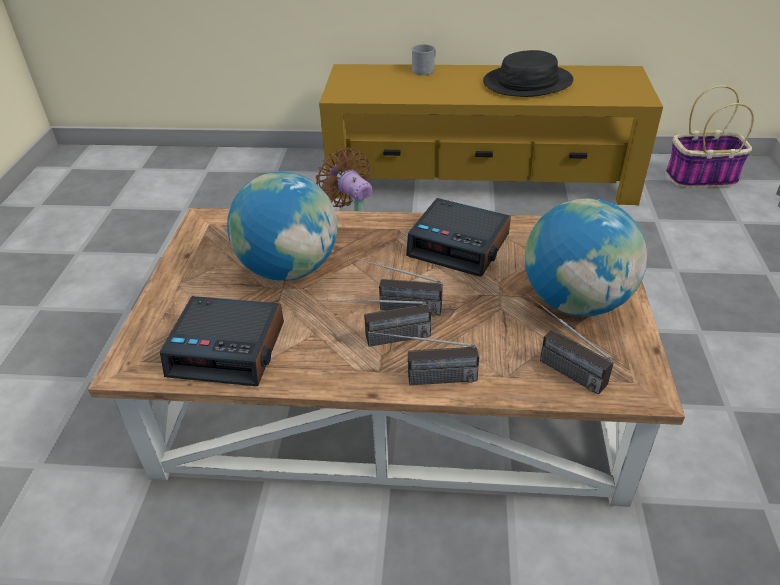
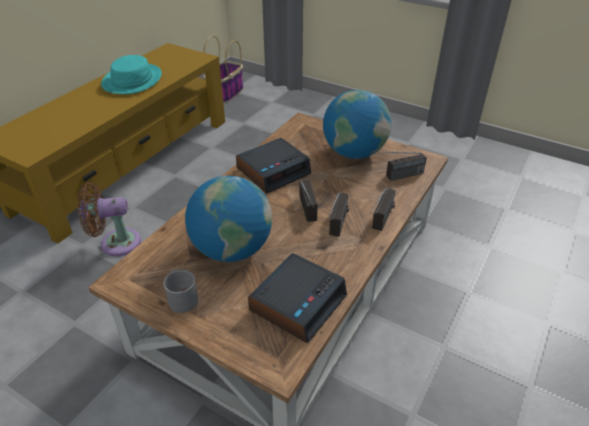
camera: 65 degrees left, 0 degrees up
radio [347,256,443,315] -> radio turned 45 degrees counterclockwise [300,179,318,222]
grey mug [412,44,436,75] -> grey mug moved to [163,270,198,313]
black hat [483,50,574,97] -> turquoise hat [101,55,162,94]

